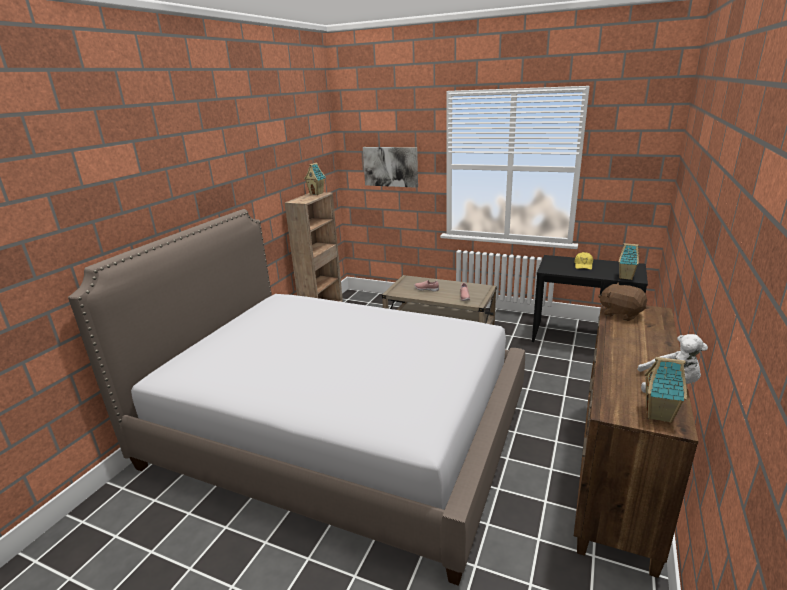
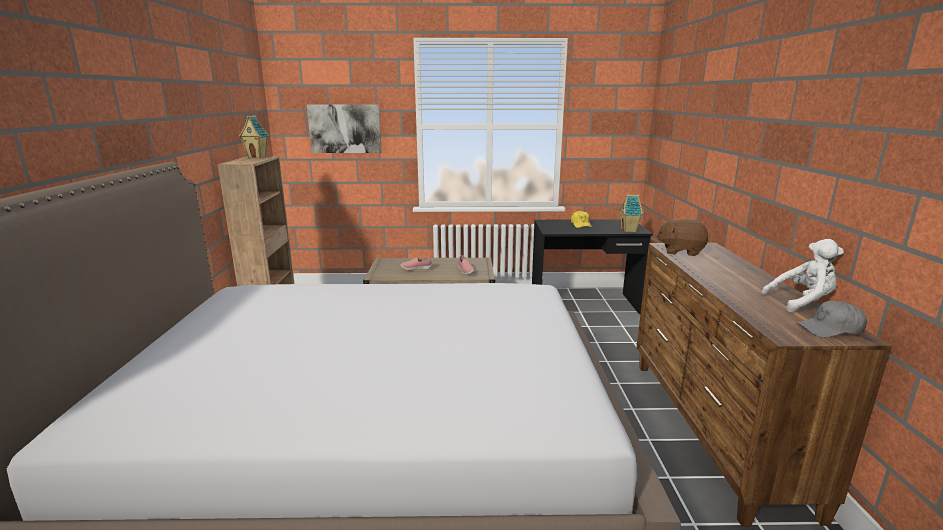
camera: 25 degrees left, 5 degrees down
toy house [645,357,687,423] -> grey cap [796,301,867,338]

